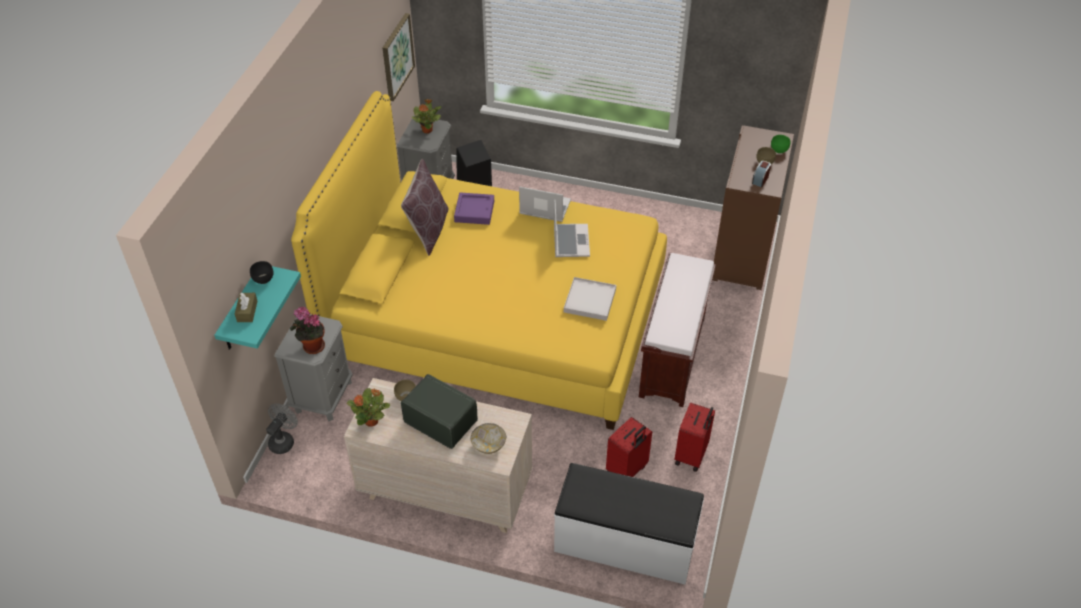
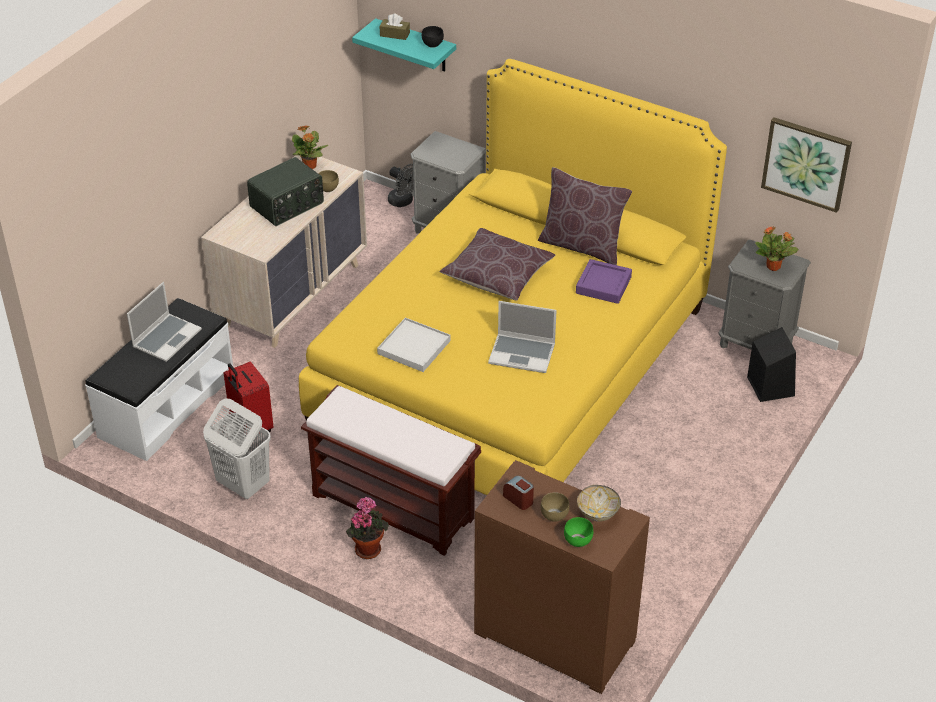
camera: 105 degrees right, 5 degrees down
potted plant [290,306,325,354] -> potted plant moved to [346,496,389,559]
bowl [471,423,506,454] -> bowl moved to [577,485,621,522]
laptop [519,186,571,222] -> laptop moved to [127,282,202,362]
red suitcase [675,403,715,472] -> white laundry basket [203,399,271,499]
none -> brown pillow [439,228,555,301]

